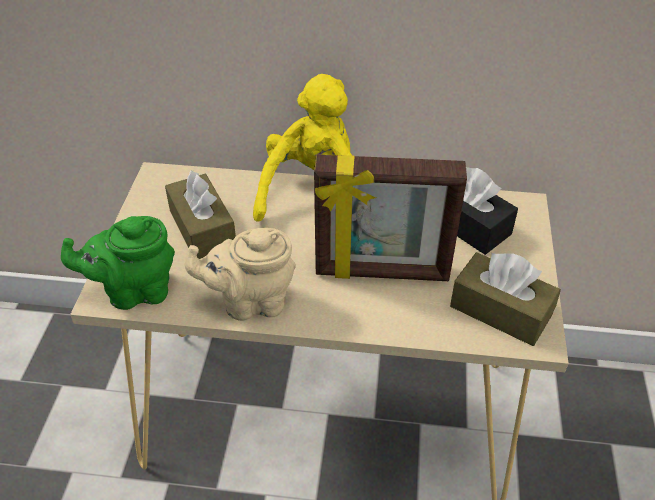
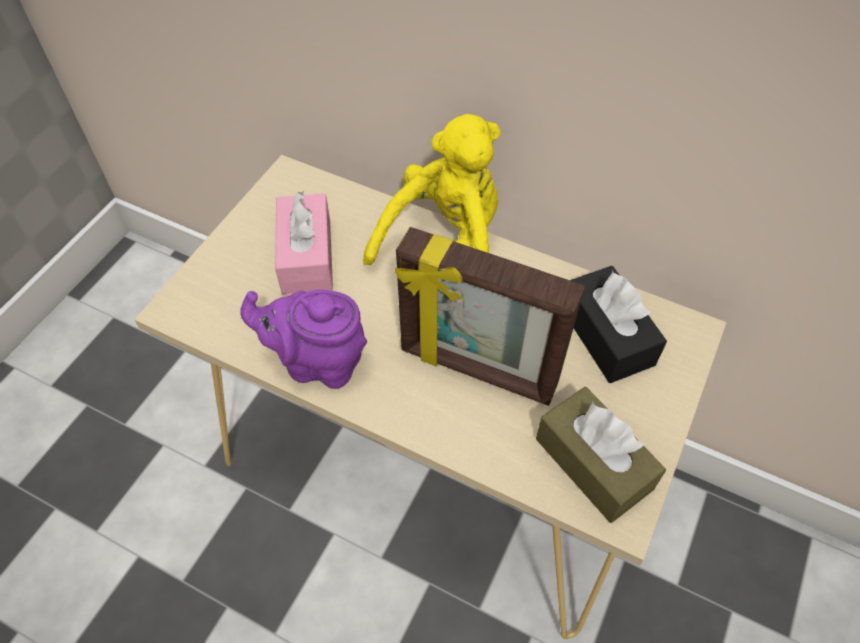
camera: 20 degrees right, 10 degrees up
green teapot [61,216,175,310] -> none
brown tissue box [165,171,236,259] -> pink tissue box [275,191,333,294]
beige teapot [185,228,296,321] -> purple teapot [240,289,367,389]

